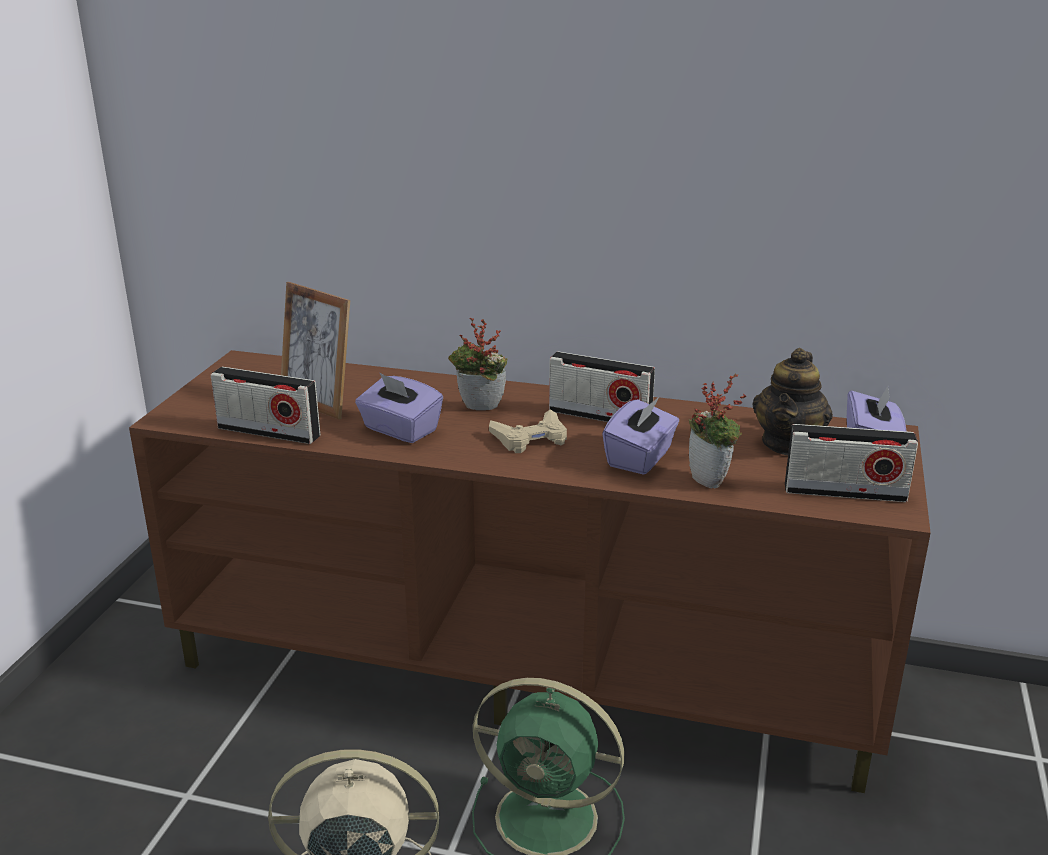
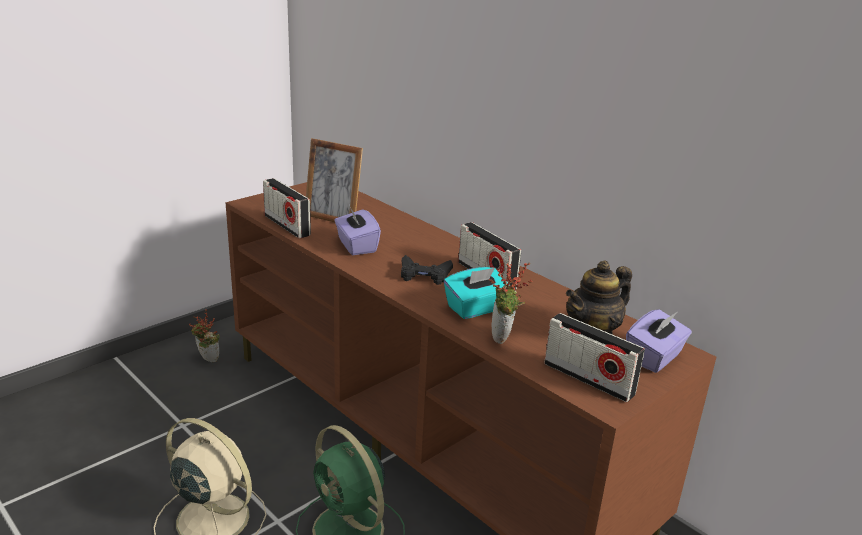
camera: 30 degrees right, 0 degrees up
picture frame [281,282,350,420] -> picture frame turned 45 degrees counterclockwise [306,138,363,222]
potted plant [448,317,508,410] -> potted plant moved to [189,310,219,362]
beige game controller [489,409,567,453] -> black game controller [401,255,453,285]
purple tissue box [602,396,679,475] -> turquoise tissue box [444,267,508,319]

